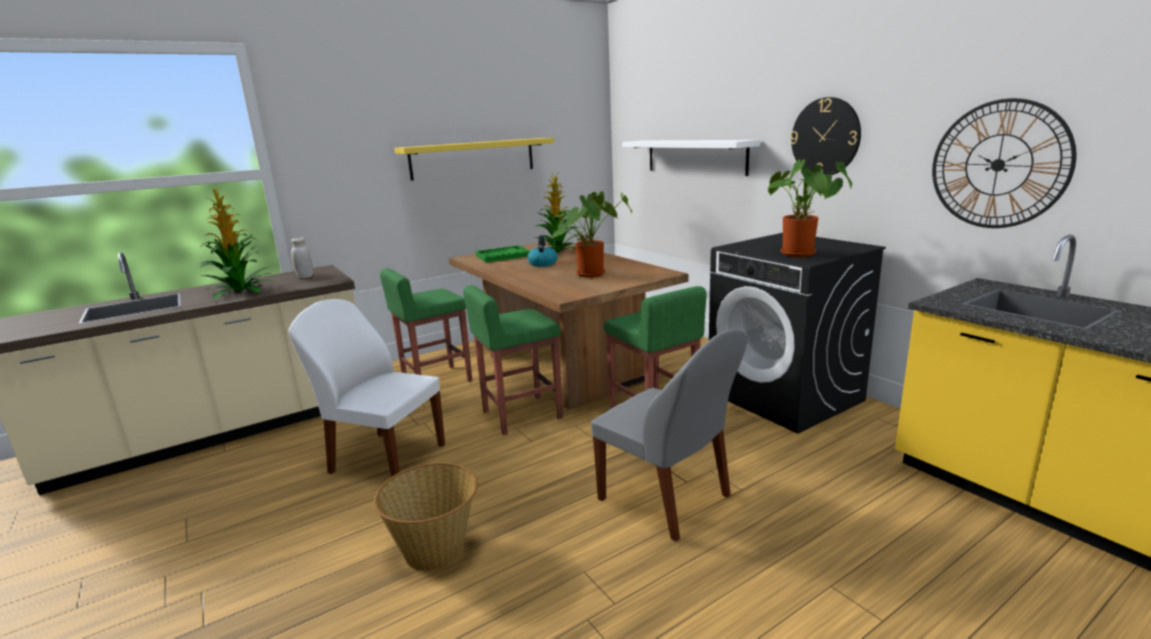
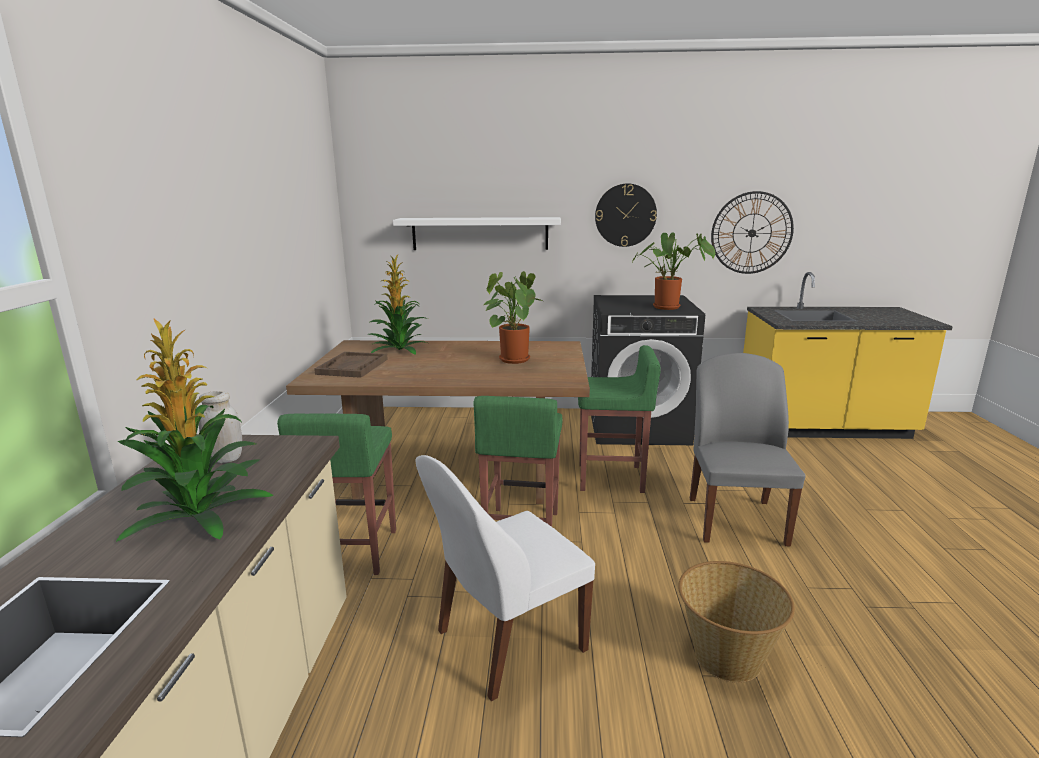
camera: 55 degrees left, 0 degrees up
yellow shelf [394,138,554,181] -> none
green tray [475,245,530,262] -> brown tray [314,352,388,378]
kettle [528,235,558,267] -> none
grey chair [591,329,748,542] -> grey chair turned 75 degrees counterclockwise [690,353,806,546]

